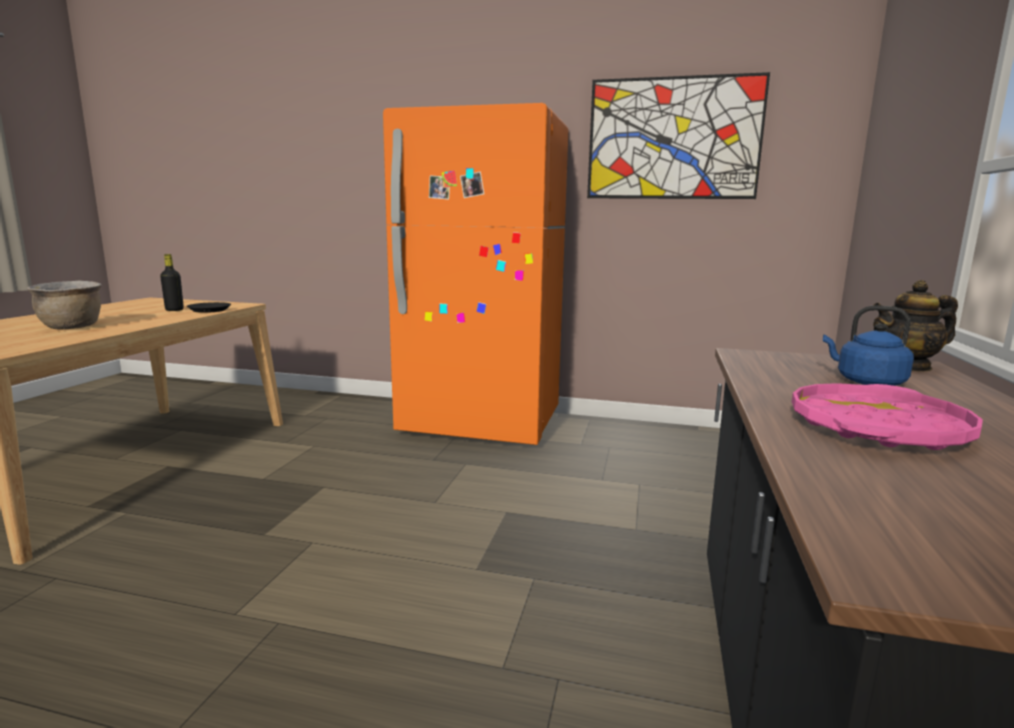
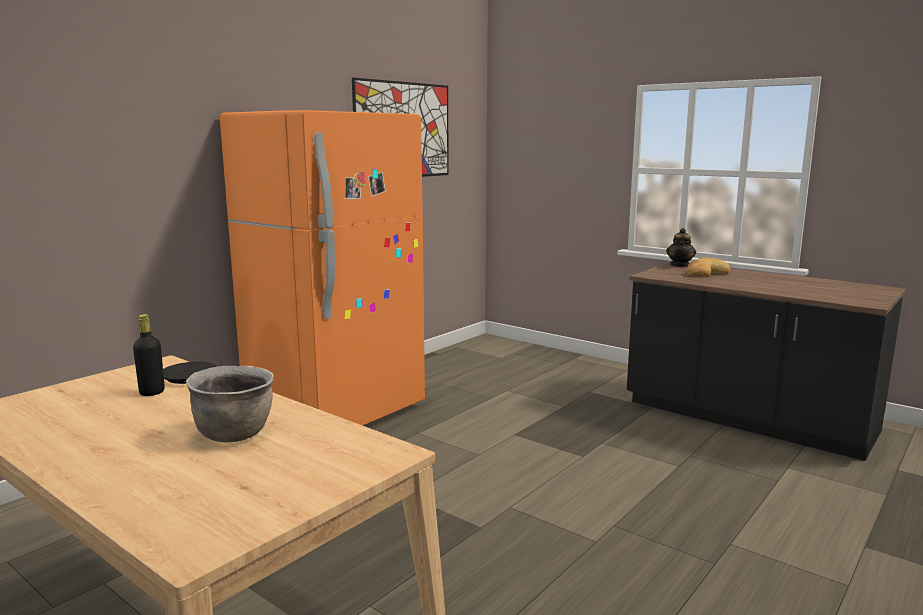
camera: 65 degrees left, 0 degrees up
pink tray [792,383,983,450] -> none
blue kettle [823,306,914,386] -> bread [687,257,730,277]

